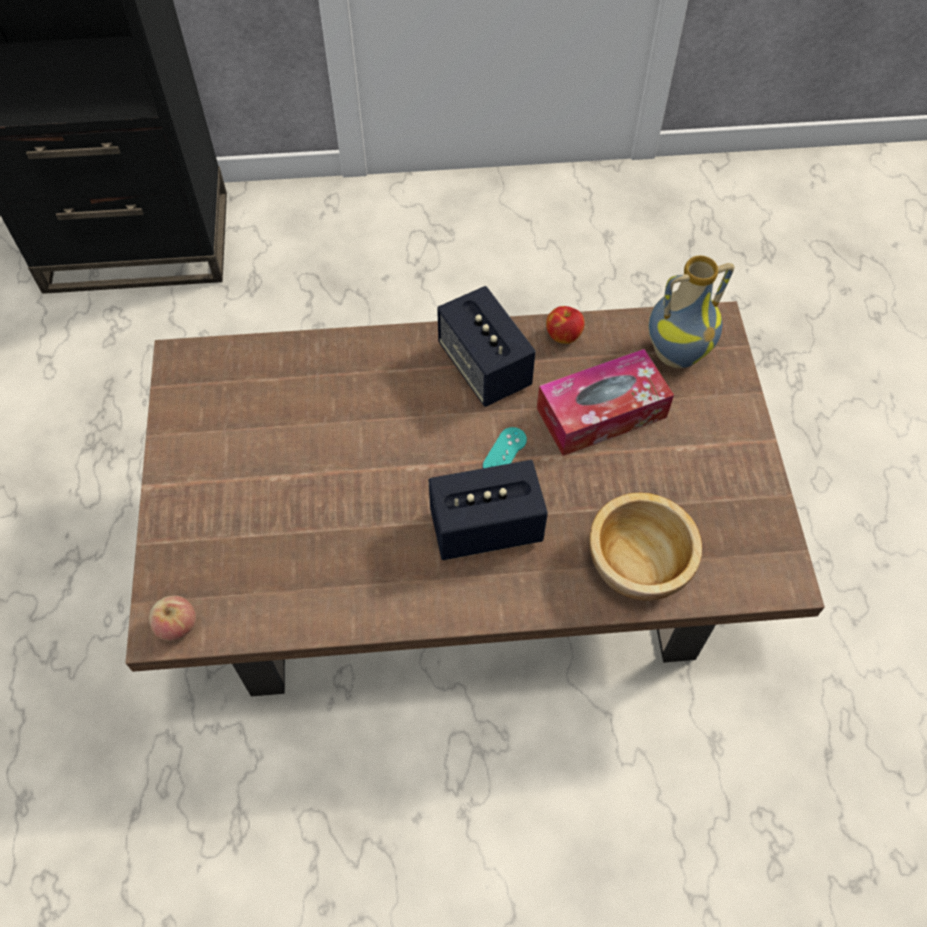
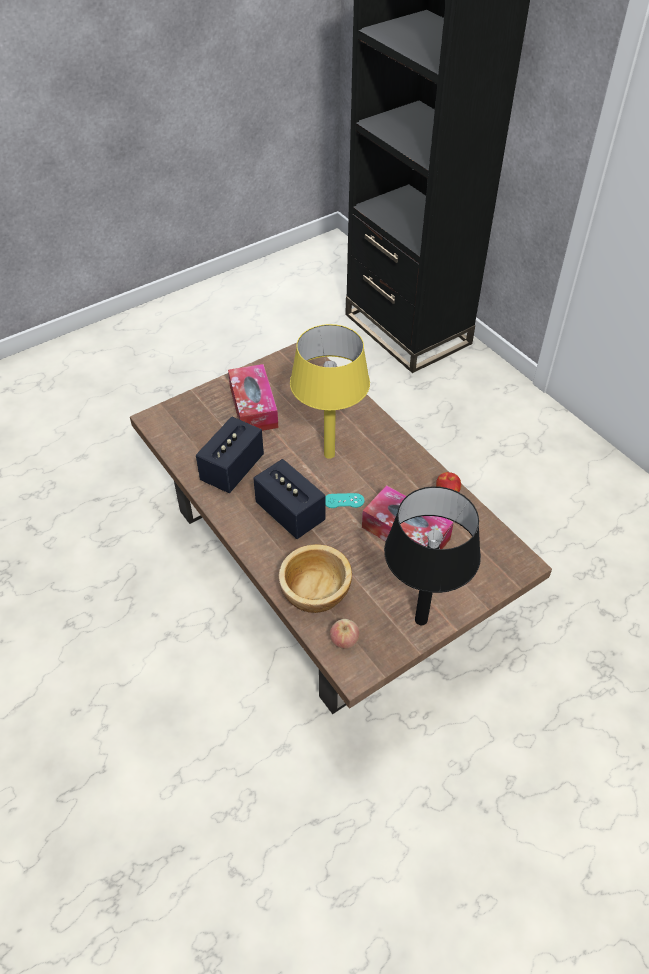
camera: 60 degrees right, 10 degrees down
apple [149,595,196,641] -> apple moved to [330,619,360,649]
speaker [437,286,536,407] -> speaker moved to [196,417,264,493]
vase [648,256,734,368] -> none
none -> tissue box [228,364,278,431]
none -> yellow table lamp [290,324,370,459]
none -> black table lamp [384,486,481,625]

